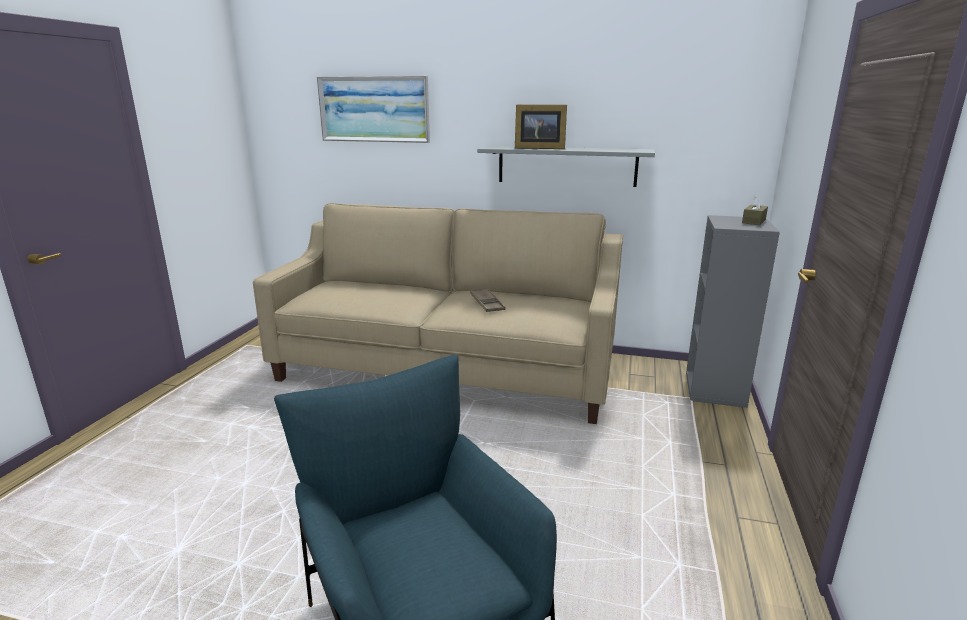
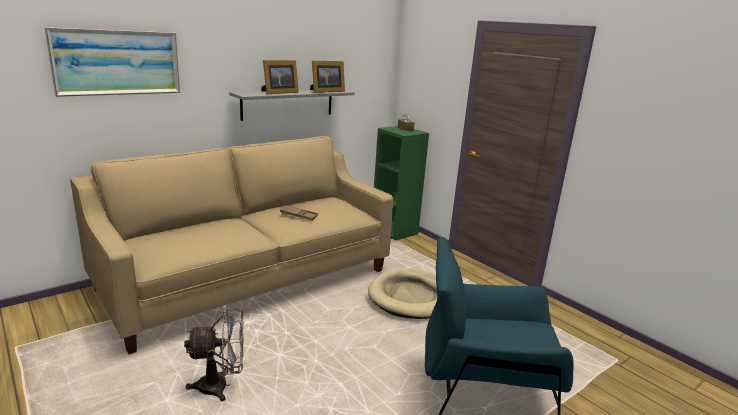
camera: 55 degrees left, 0 degrees up
grey bookcase [686,215,780,408] -> green bookcase [374,126,429,240]
none -> grey fan [184,308,244,401]
none -> picture frame [310,61,345,93]
none -> beige dog bed [368,268,437,319]

